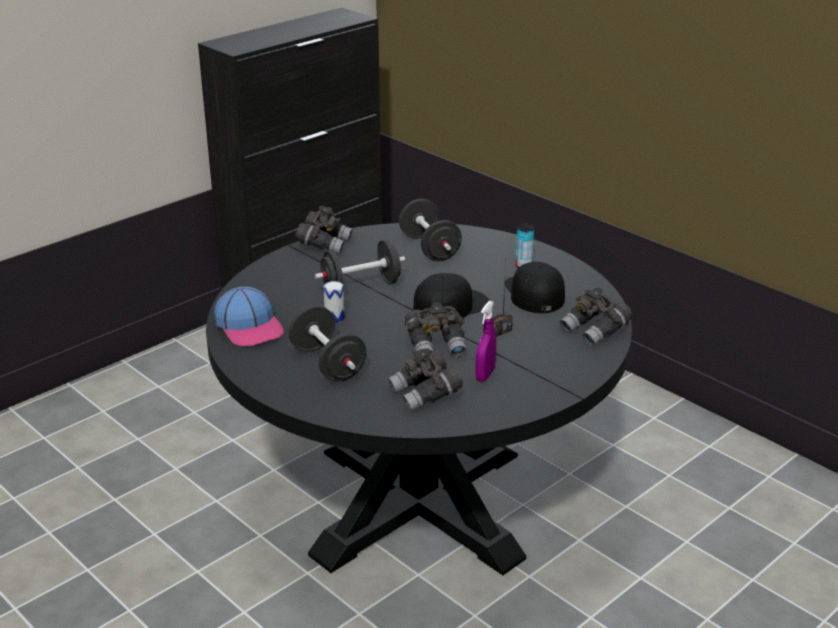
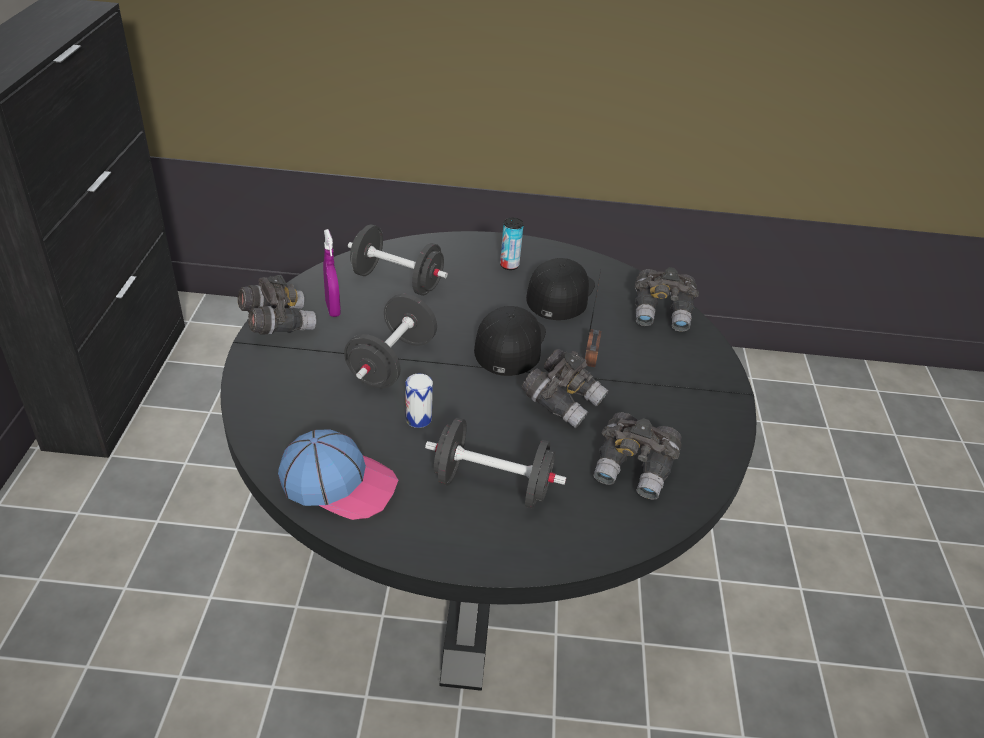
camera: 45 degrees left, 10 degrees up
purple spray bottle [476,301,496,382] -> purple spray bottle moved to [323,229,341,317]
black cap [505,262,565,313] -> black cap turned 75 degrees clockwise [526,258,595,320]

